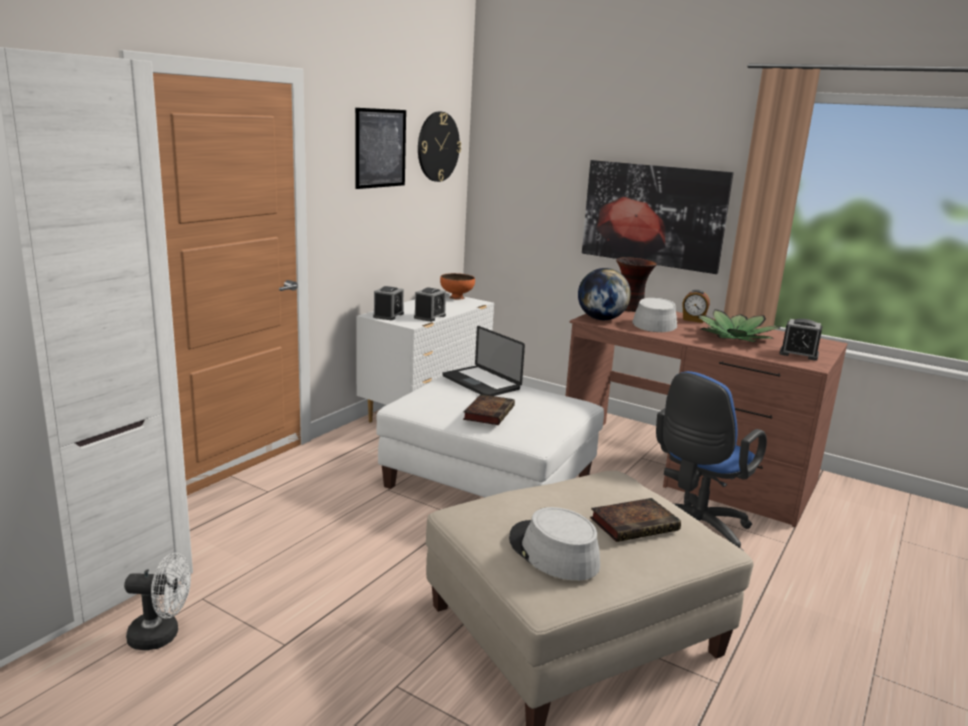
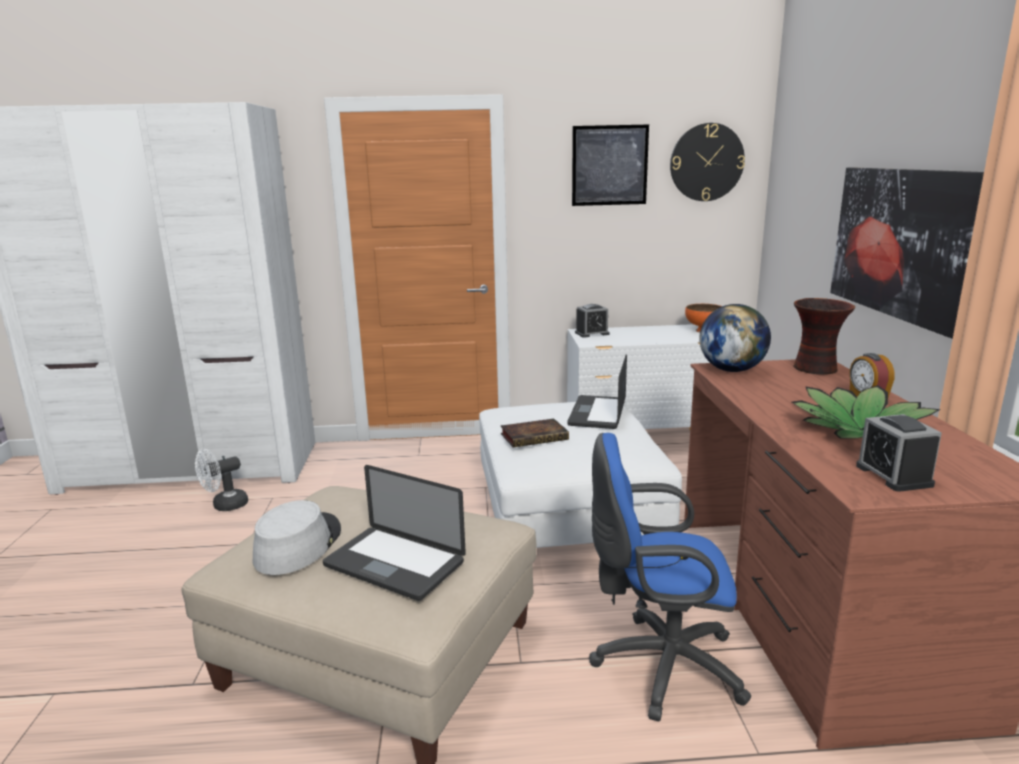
camera: 55 degrees right, 0 degrees up
white fan [124,552,191,650] -> white fan turned 90 degrees clockwise [195,449,248,511]
alarm clock [414,287,446,322] -> none
book [590,498,681,542] -> laptop [323,465,466,601]
grey hat [632,298,677,332] -> none

